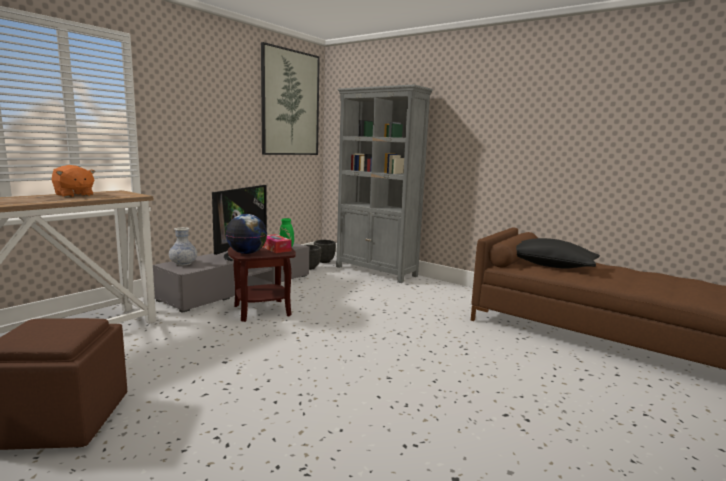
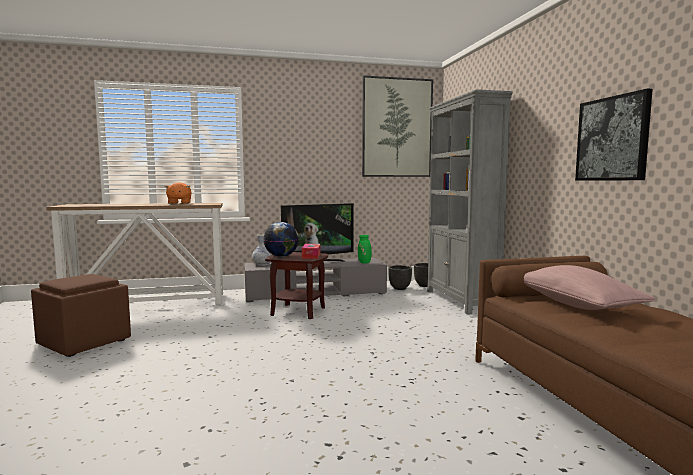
camera: 40 degrees right, 5 degrees down
black pillow [516,238,600,269] -> pink pillow [524,265,656,310]
none -> picture [575,89,653,180]

